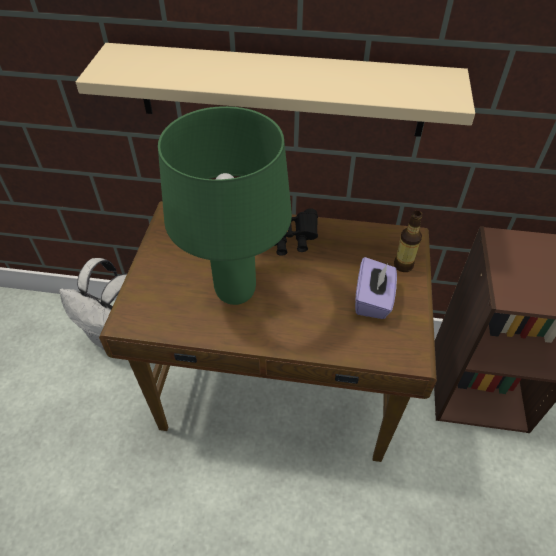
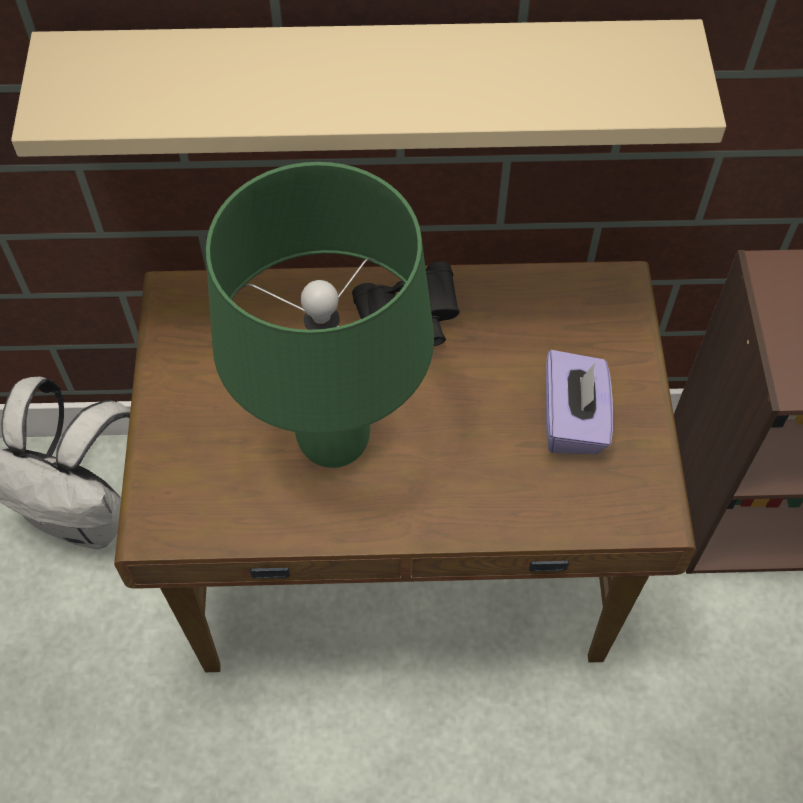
camera: 10 degrees left, 10 degrees up
bottle [394,211,423,272] -> none

